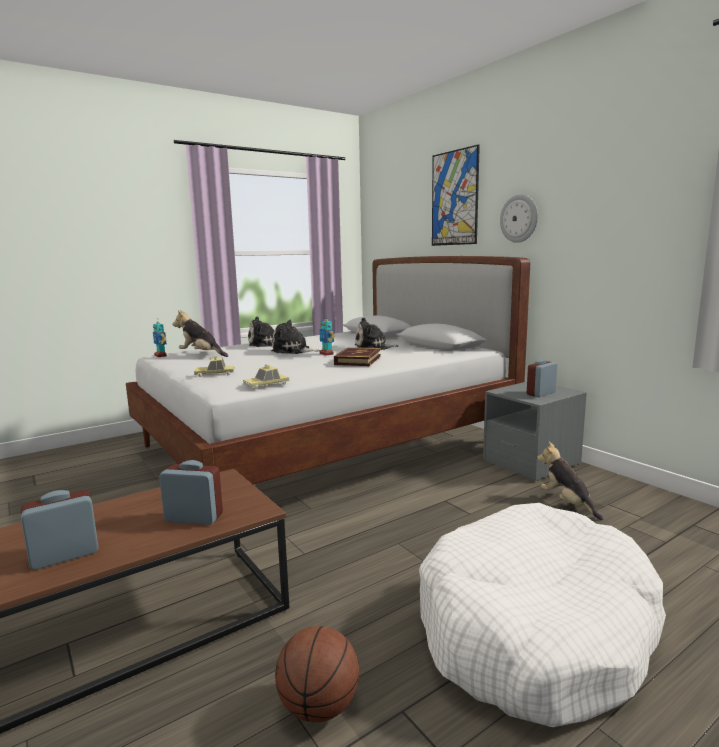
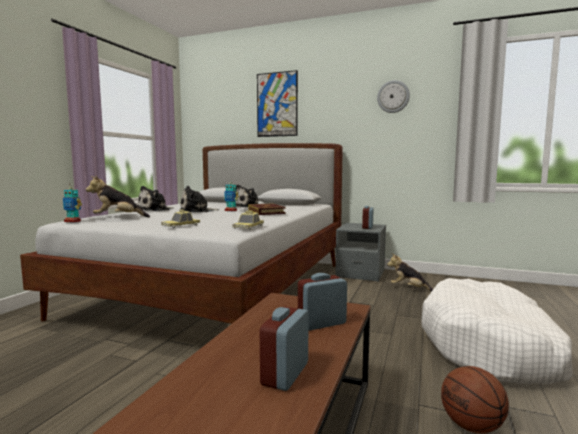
camera: 35 degrees left, 5 degrees down
wall clock [500,194,538,243] -> wall clock moved to [377,80,410,113]

